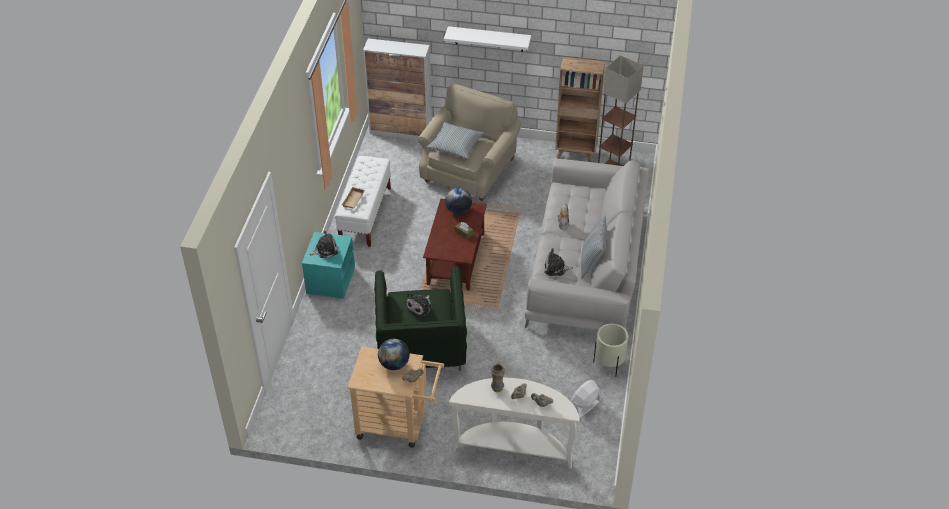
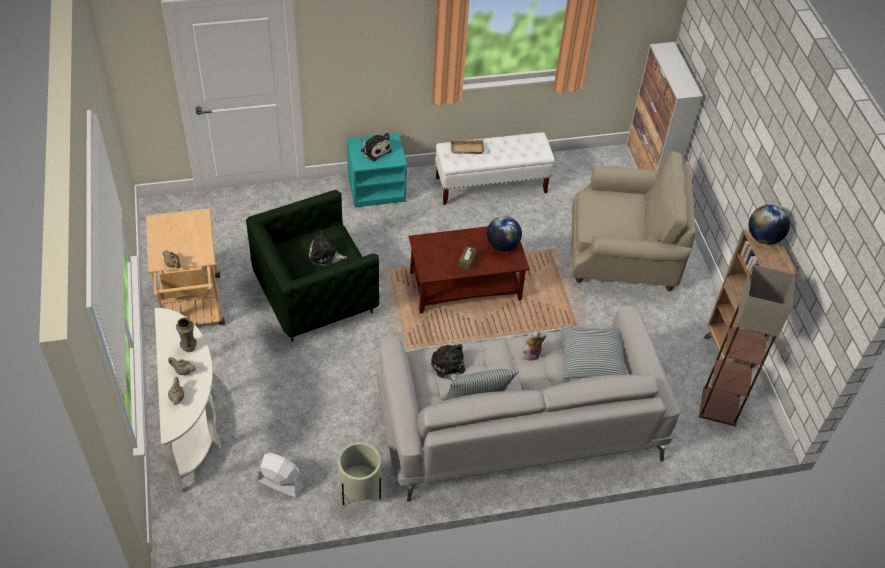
camera: 65 degrees right, 5 degrees up
globe [378,339,410,370] -> globe moved to [749,205,790,245]
pillow [427,122,484,159] -> pillow moved to [560,325,627,379]
white shelf [444,26,531,52] -> none

